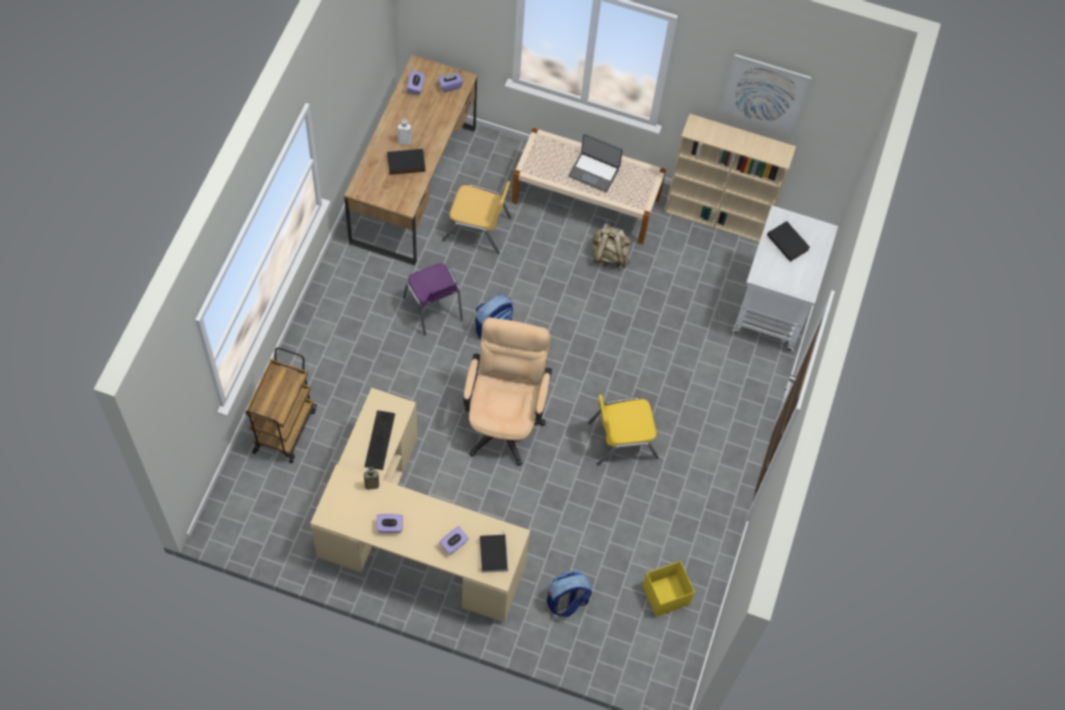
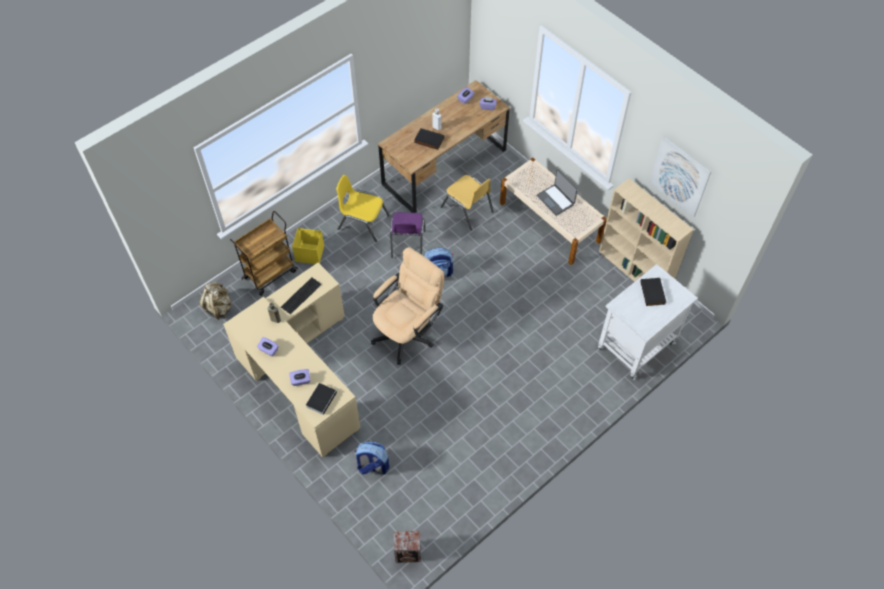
camera: 35 degrees right, 5 degrees down
yellow chair [588,395,659,466] -> yellow chair moved to [336,175,390,242]
beige backpack [592,222,631,268] -> beige backpack moved to [200,282,231,320]
yellow storage box [643,561,695,617] -> yellow storage box moved to [292,228,324,264]
none -> speaker [394,531,421,563]

